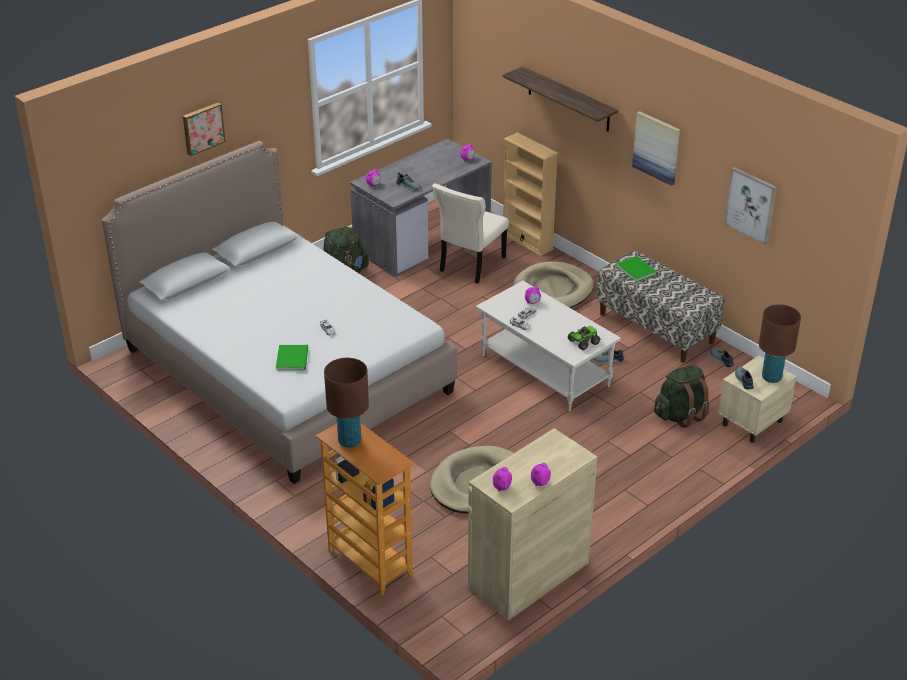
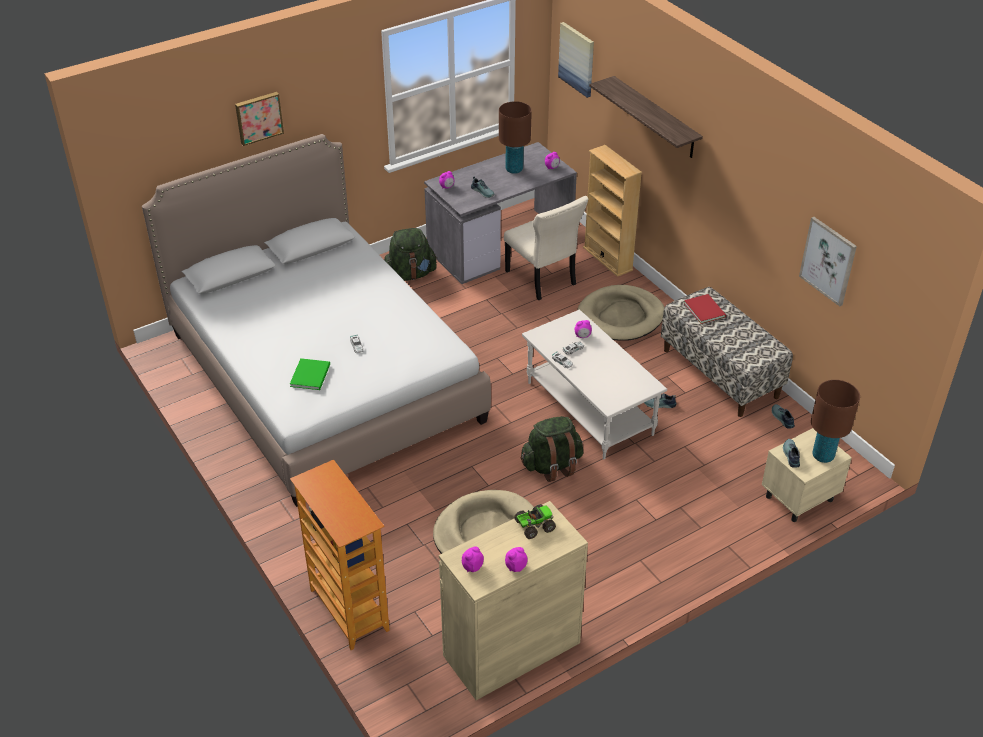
camera: 10 degrees right, 5 degrees up
brown table lamp [324,358,369,448] -> brown table lamp moved to [499,101,532,174]
beige chair [432,183,509,284] -> beige chair turned 75 degrees counterclockwise [504,196,588,300]
toy truck [568,326,600,350] -> toy truck moved to [514,504,556,539]
green book [616,256,657,282] -> red book [684,294,726,324]
picture [632,111,680,186] -> picture moved to [558,22,594,98]
green backpack [654,366,710,428] -> green backpack moved to [521,416,583,482]

